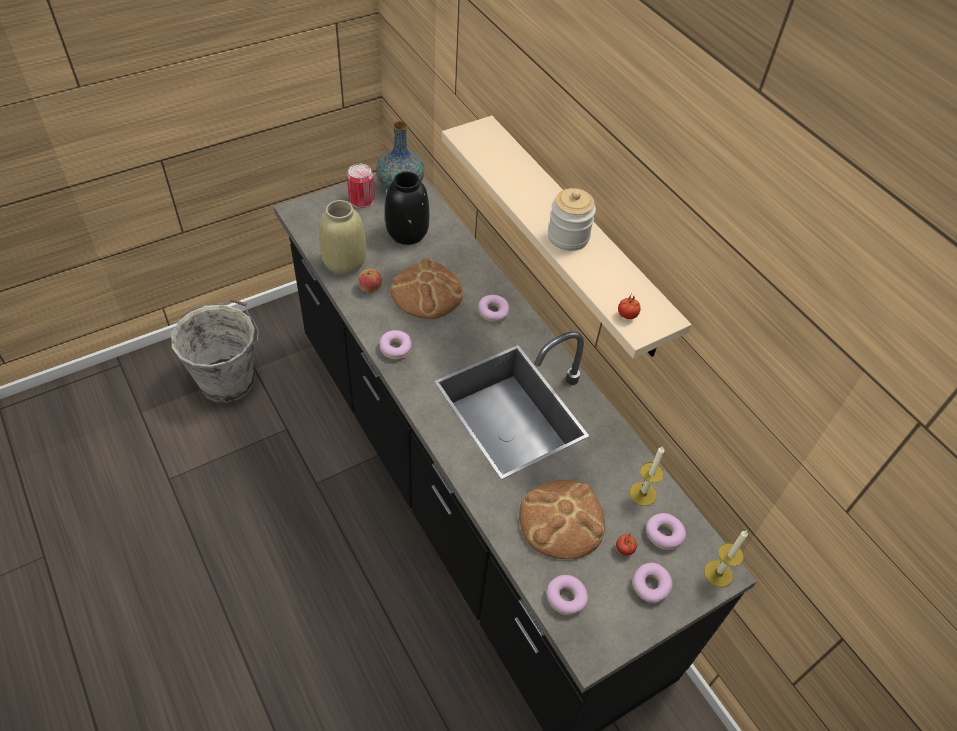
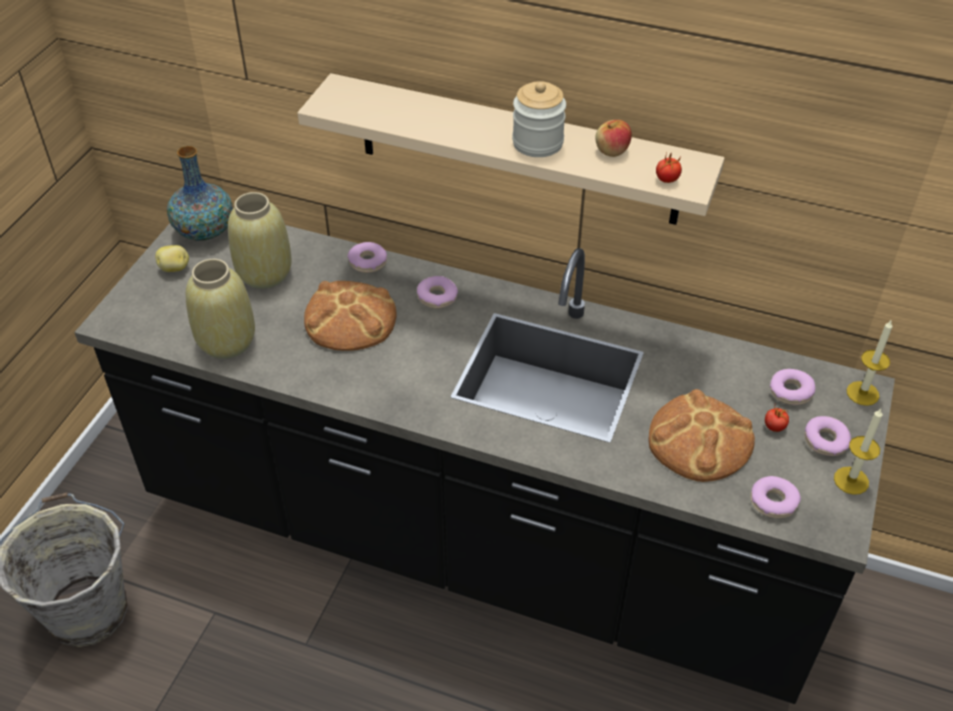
camera: 35 degrees left, 5 degrees down
can [347,164,375,208] -> potato [155,245,189,272]
apple [358,269,382,293] -> apple moved to [595,120,632,157]
donut [379,330,412,359] -> donut moved to [347,242,387,273]
black vase [385,172,429,245] -> beige vase [228,192,292,289]
candle [630,447,664,506] -> candle moved to [834,409,883,495]

